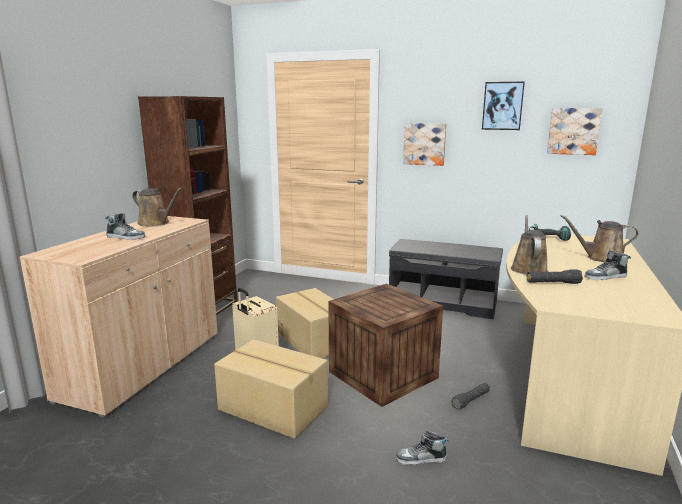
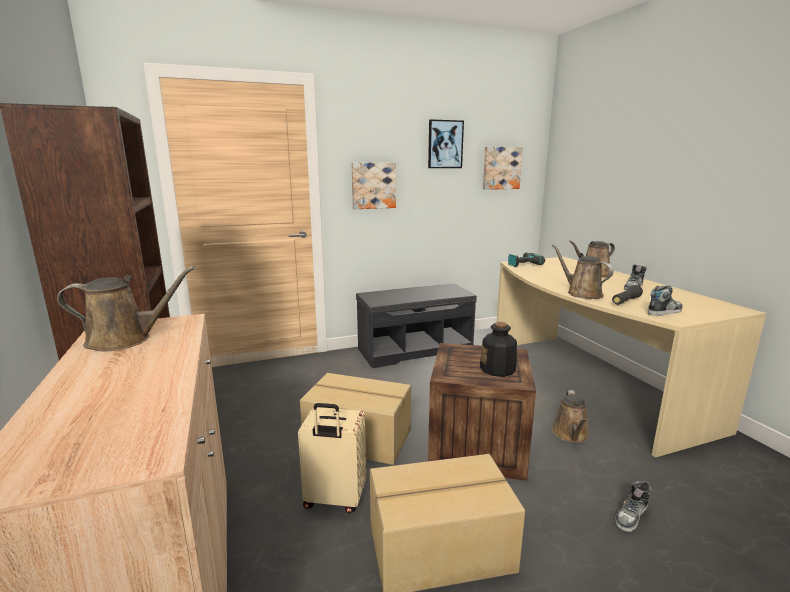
camera: 40 degrees left, 0 degrees up
shoe [106,213,145,240] -> shoe moved to [648,285,683,316]
black flashlight [452,383,490,409] -> brown watering can [552,390,589,443]
none -> bottle [480,322,517,377]

